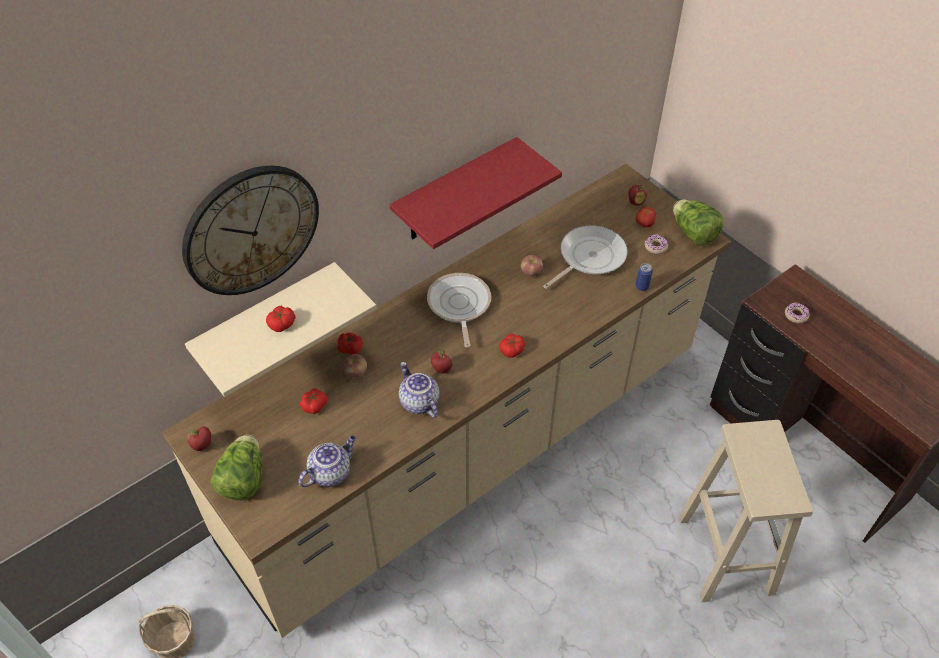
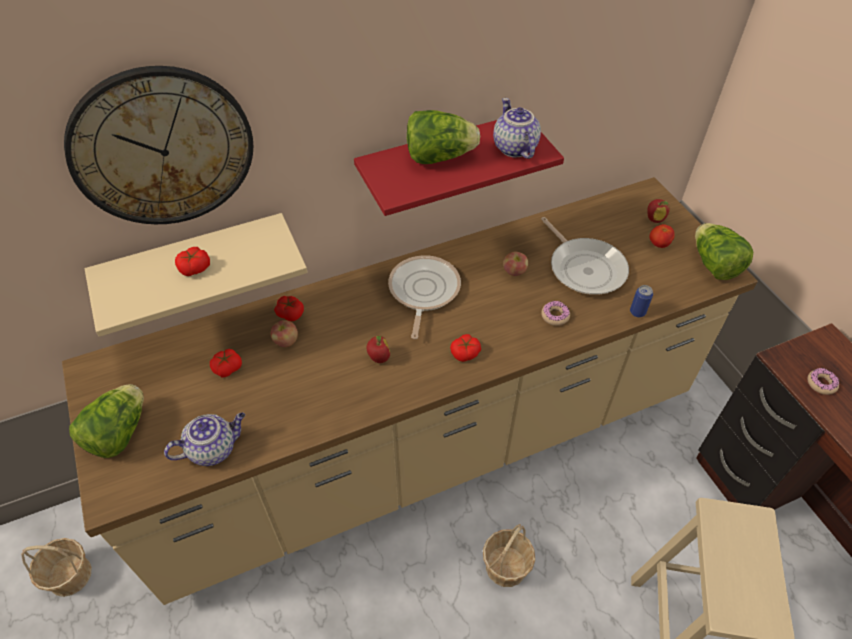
camera: 15 degrees right, 0 degrees up
apple [187,426,211,451] -> none
teapot [399,362,440,418] -> teapot moved to [493,98,541,159]
frying pan [543,225,627,289] -> frying pan turned 90 degrees clockwise [541,217,629,295]
donut [645,234,668,254] -> donut moved to [541,301,570,326]
none -> lettuce [407,110,480,164]
none -> basket [483,524,535,587]

